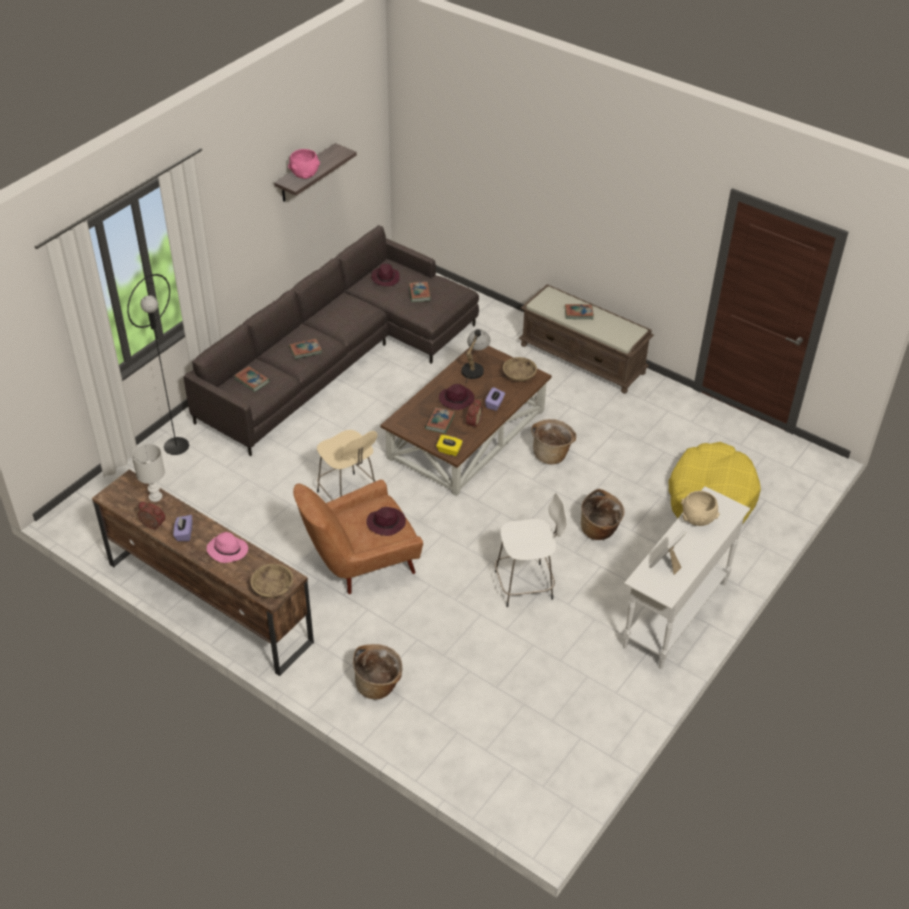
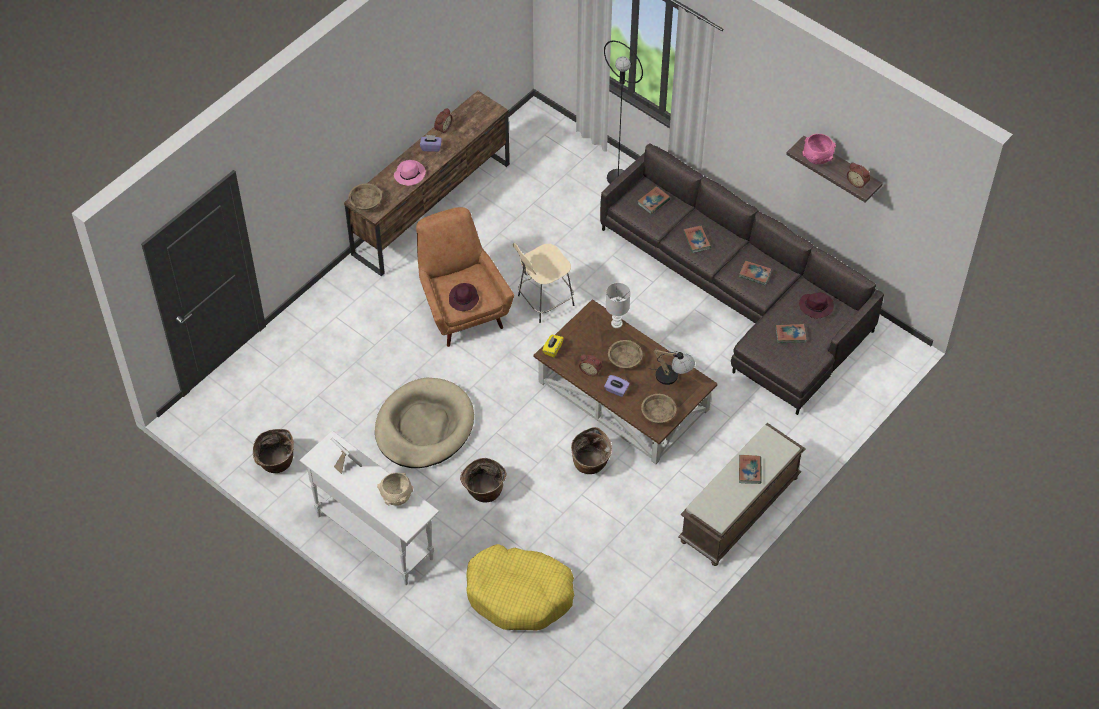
camera: 95 degrees right, 10 degrees up
white table lamp [132,444,165,502] -> white table lamp moved to [606,283,630,328]
basket [353,644,402,699] -> basket moved to [253,429,294,473]
book [425,407,455,434] -> book moved to [739,260,772,285]
purple hat [439,384,474,410] -> beige bowl [608,340,643,369]
white stool [495,493,567,607] -> beige dog bed [375,378,474,468]
none -> alarm clock [847,163,870,188]

